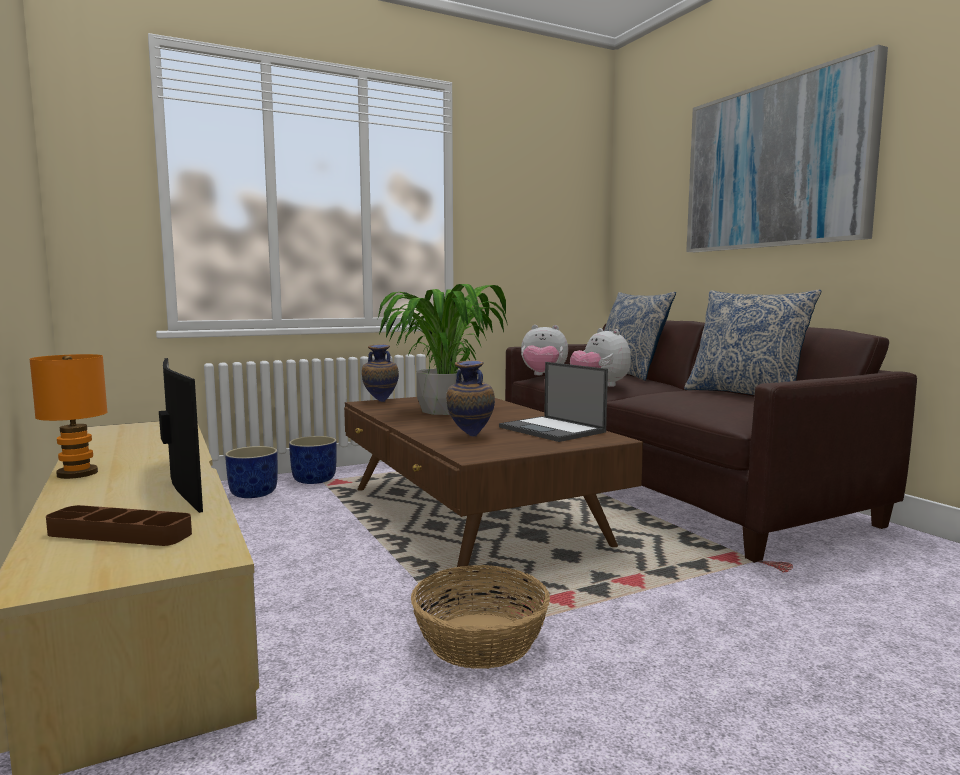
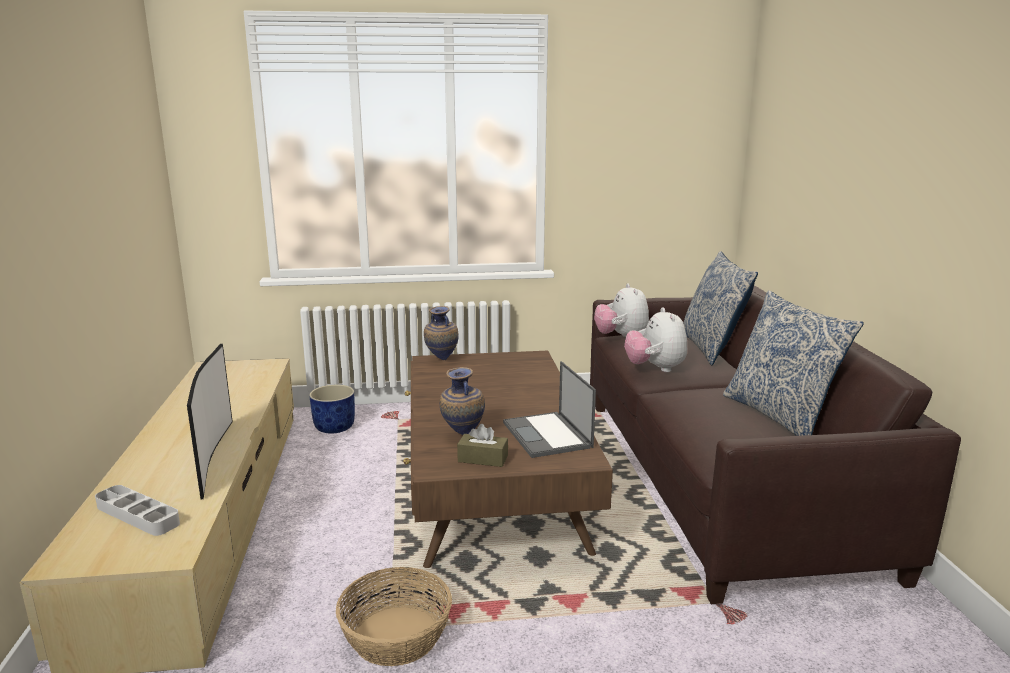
camera: 20 degrees right, 10 degrees up
orange table lamp [29,354,108,479] -> none
brown tray [46,505,192,546] -> grey tray [95,485,180,536]
blue planter [289,436,337,484] -> none
potted plant [378,284,508,415] -> none
plush toy [521,325,568,375] -> plush toy turned 45 degrees clockwise [594,284,649,337]
picture [686,44,888,252] -> none
none -> brown tissue box [457,424,508,467]

